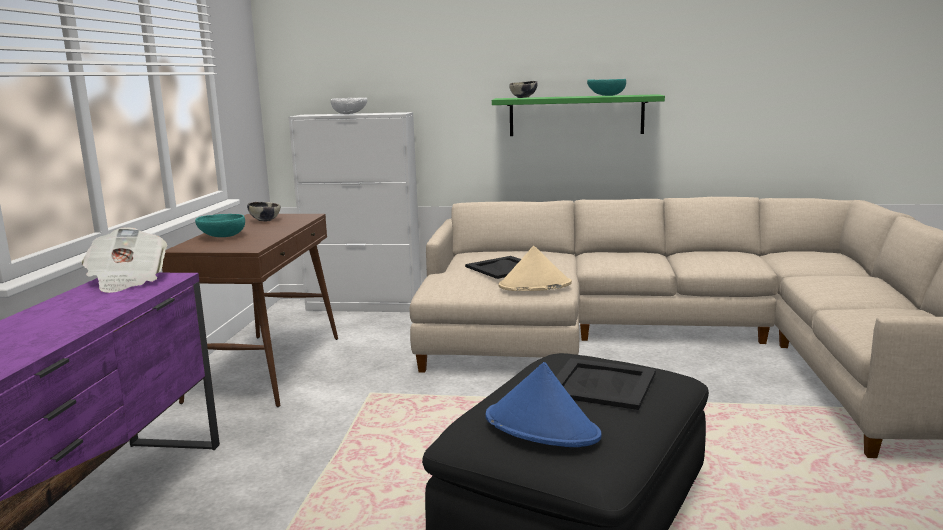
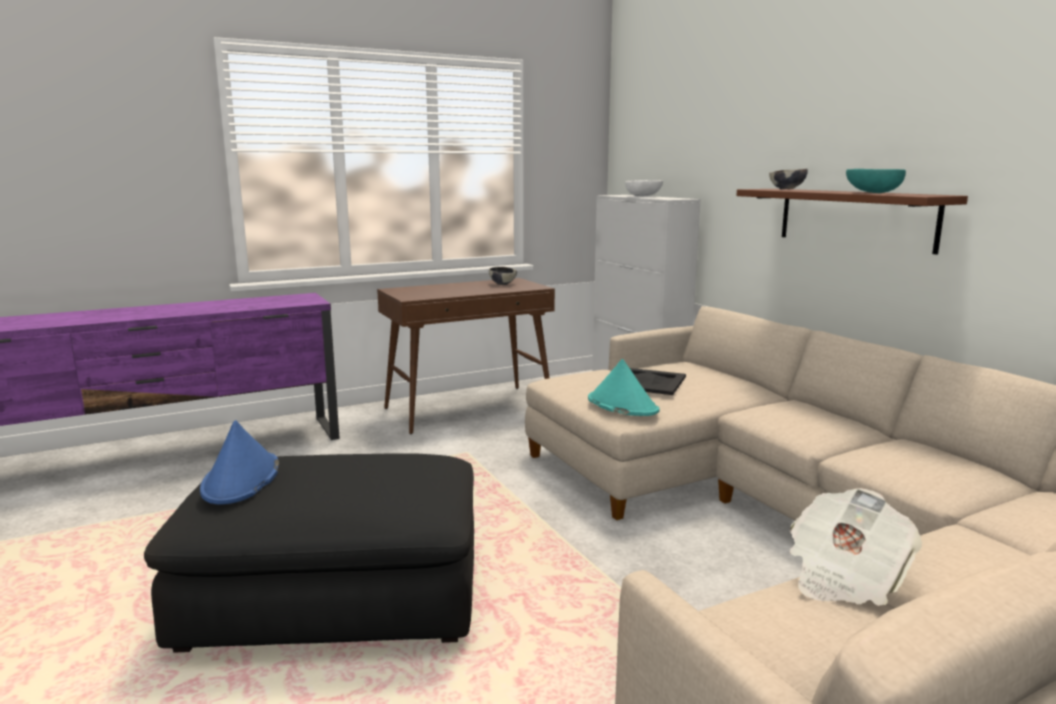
camera: 55 degrees right, 0 degrees up
newspaper [82,227,168,293] -> newspaper moved to [790,488,922,606]
turquoise bowl [195,214,245,237] -> none
green shelf [492,94,665,136] -> brown shelf [736,189,968,254]
beige hat [499,246,572,291] -> turquoise hat [588,359,660,416]
black tray [556,358,656,410] -> none

